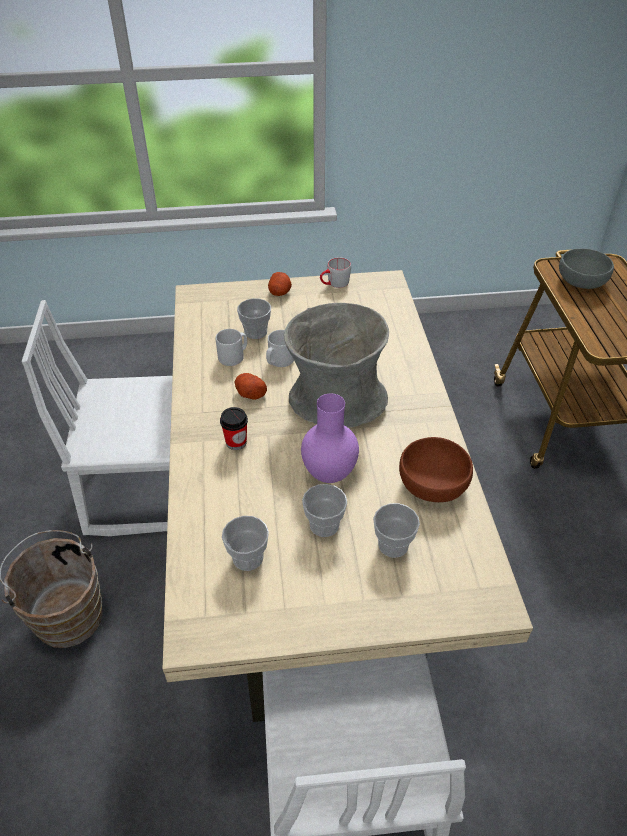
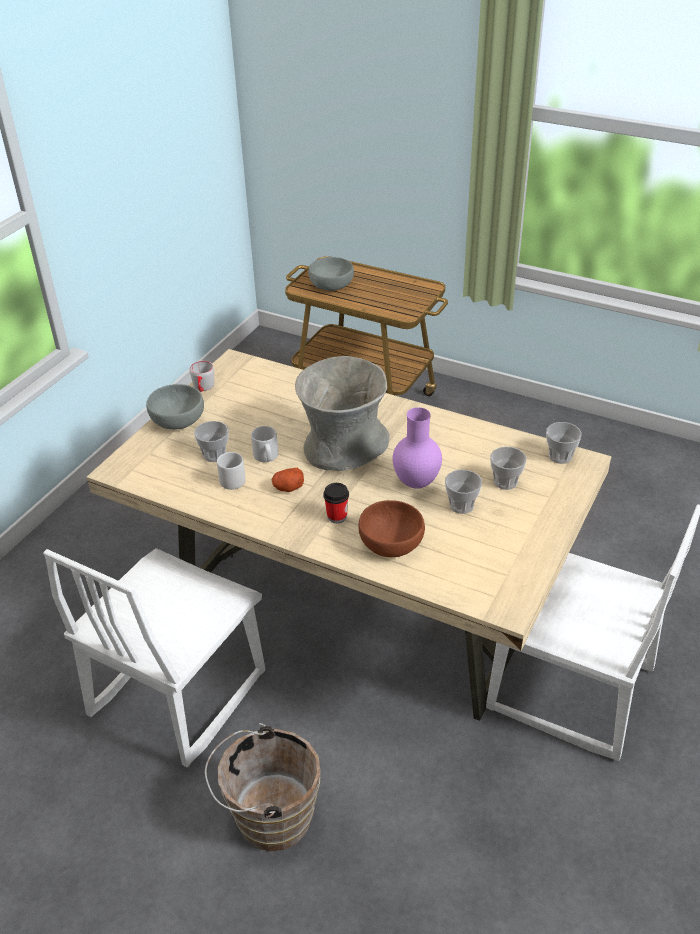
camera: 55 degrees left, 5 degrees down
cup [222,516,269,571] -> cup moved to [546,422,582,464]
potato [268,272,292,296] -> grey bowl [146,384,204,430]
brown bowl [399,437,473,502] -> brown bowl moved to [358,500,425,557]

